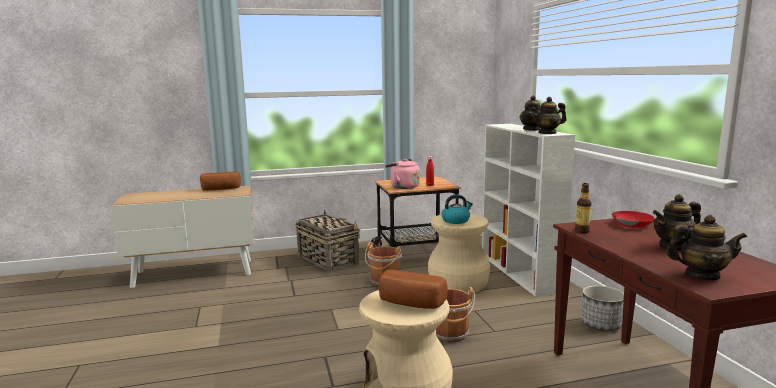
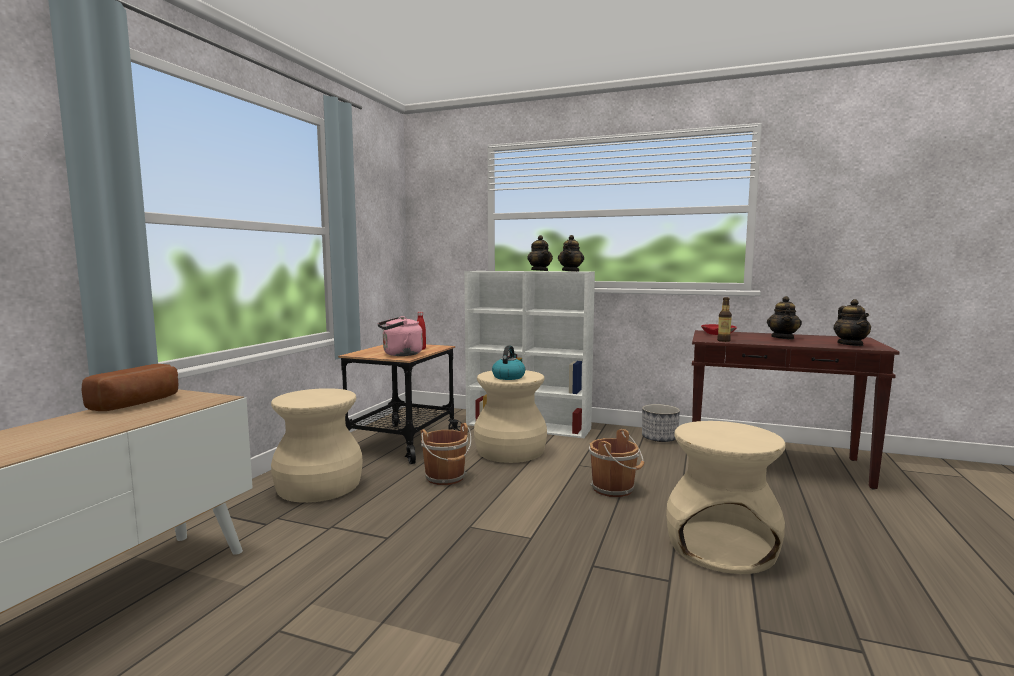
camera: 55 degrees left, 5 degrees down
basket [295,210,360,273] -> beige stool [271,388,363,503]
bread [379,269,448,309] -> none
teapot [666,215,747,280] -> teapot turned 135 degrees clockwise [834,299,871,346]

